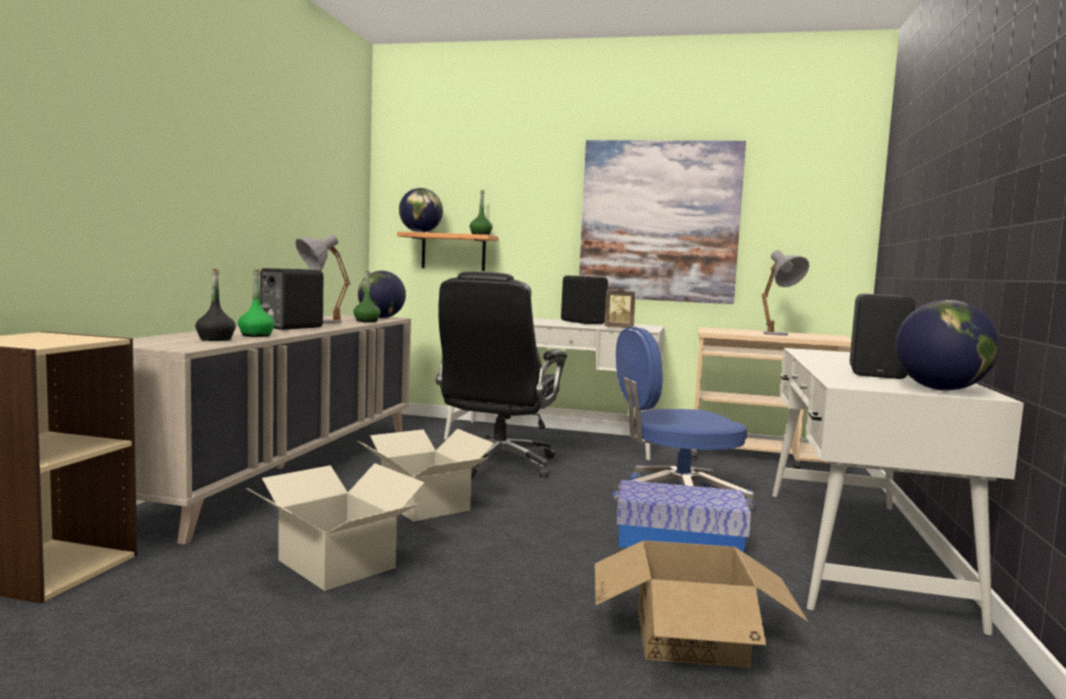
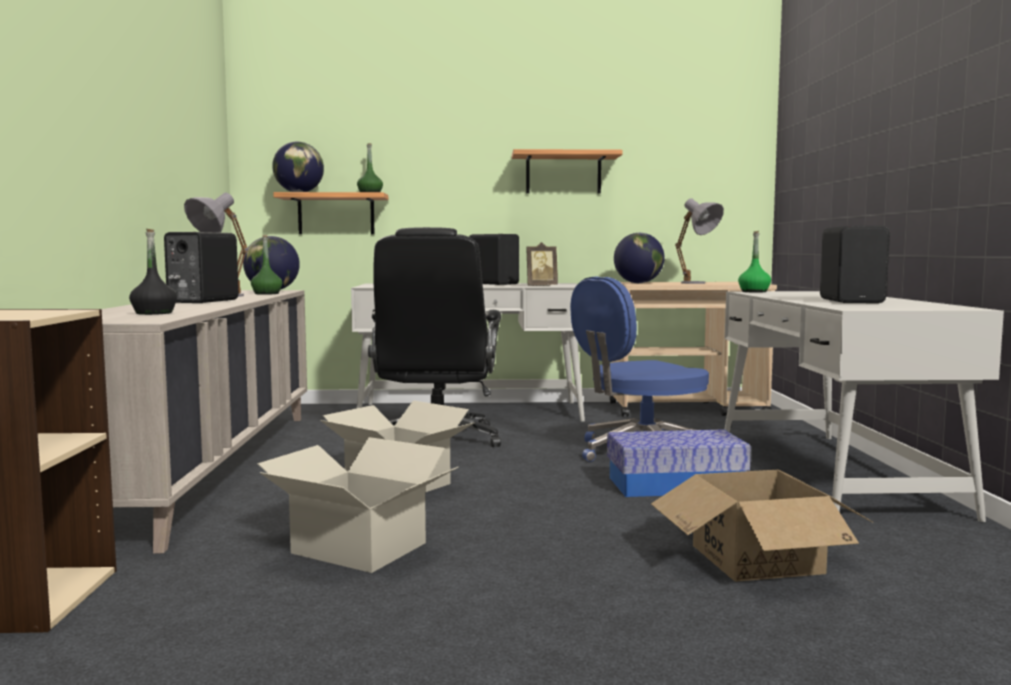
camera: 15 degrees left, 0 degrees up
green bottle [238,270,275,337] -> green bottle moved to [738,231,771,293]
picture [579,140,746,304] -> shelf [512,149,622,194]
globe [896,300,999,391] -> globe moved to [614,233,665,283]

